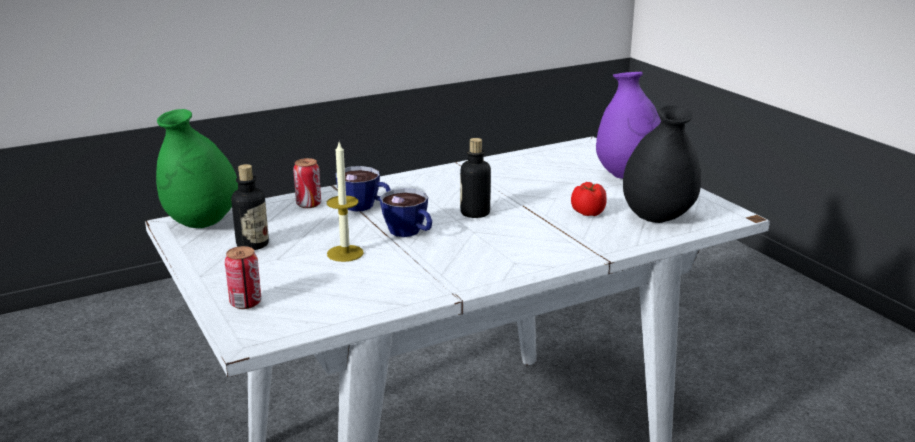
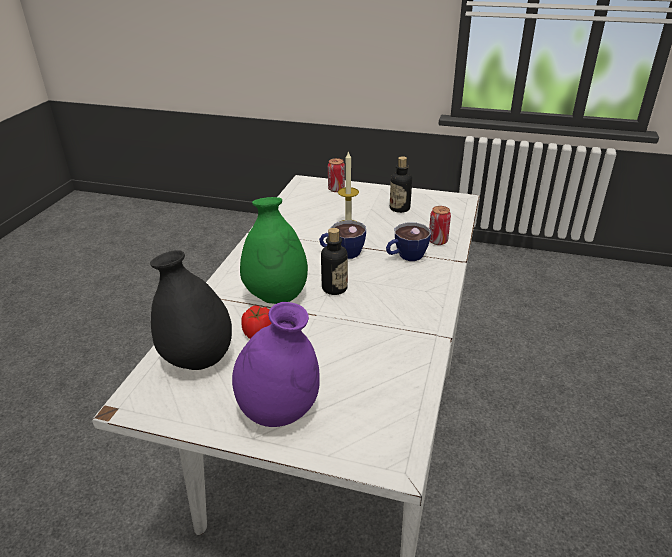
camera: 135 degrees right, 10 degrees up
green vase [156,109,238,228] -> green vase moved to [240,197,308,304]

